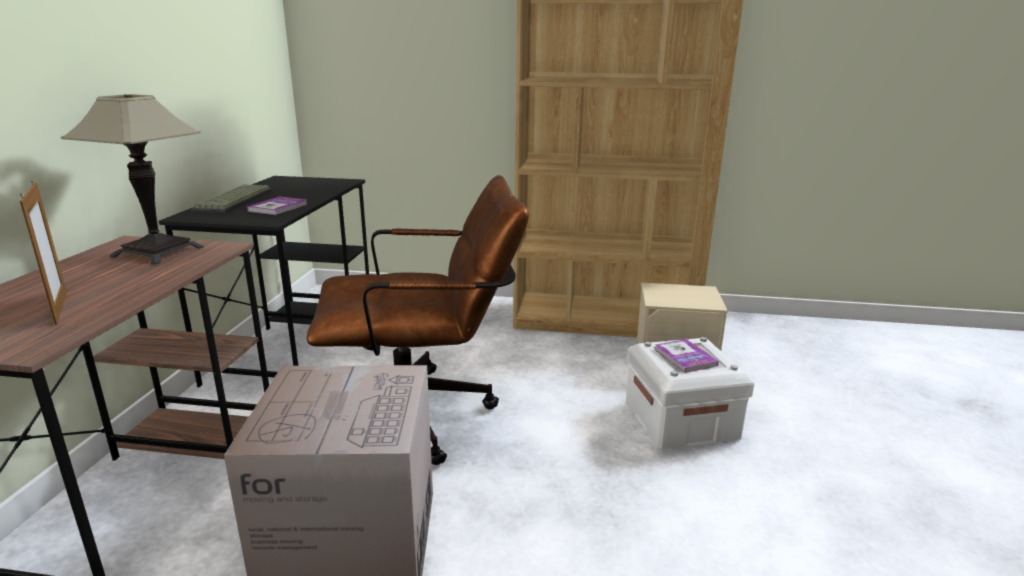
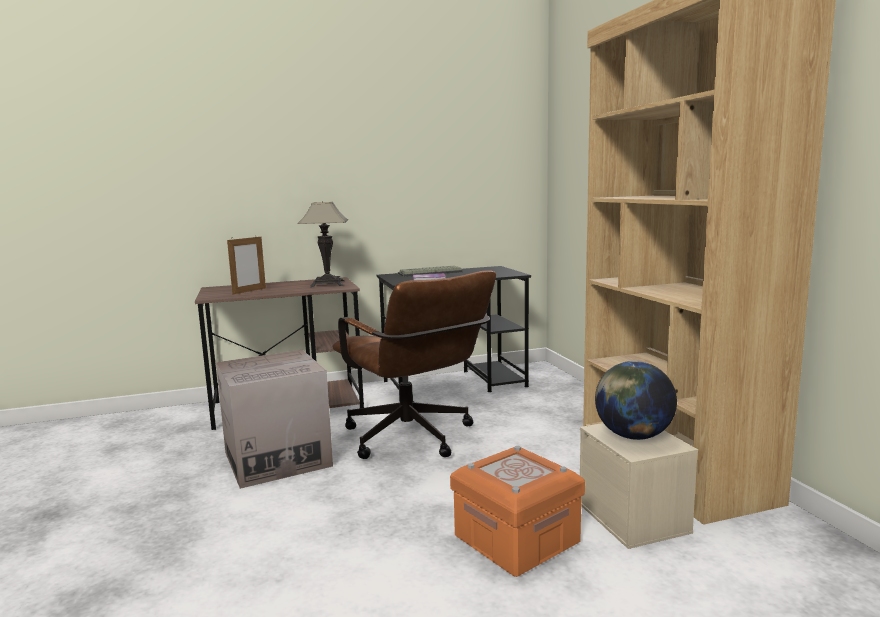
camera: 65 degrees right, 10 degrees down
white storage box [626,337,755,449] -> orange storage box [450,446,585,577]
book [654,339,719,373] -> none
none -> globe [595,361,677,440]

